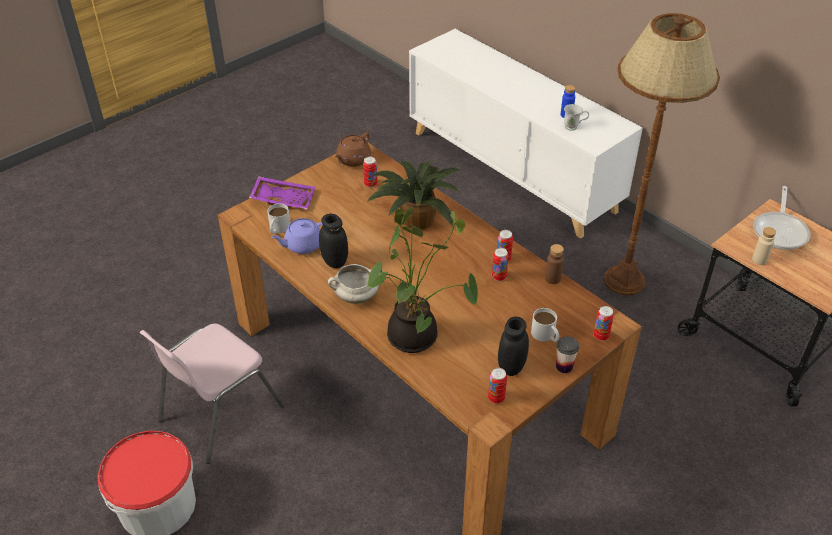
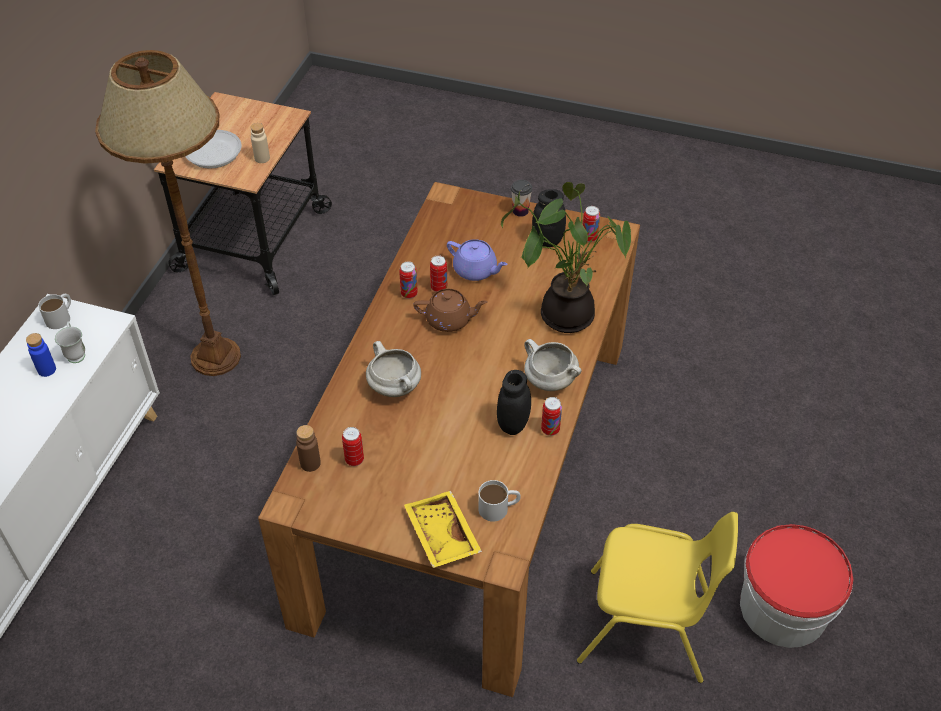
camera: 120 degrees left, 5 degrees up
pink chair [139,323,284,464] -> yellow chair [577,512,738,683]
purple tray [249,176,315,210] -> yellow tray [404,491,482,568]
purple teapot [271,218,323,254] -> purple teapot moved to [447,239,508,281]
brown teapot [335,132,371,167] -> brown teapot moved to [414,289,488,332]
potted plant [367,160,460,230] -> white cooking pot [366,341,421,397]
white mug [531,308,559,342] -> white mug moved to [38,294,71,329]
brown bottle [545,244,564,284] -> brown bottle moved to [296,425,321,472]
can [594,306,614,341] -> can moved to [541,397,562,436]

